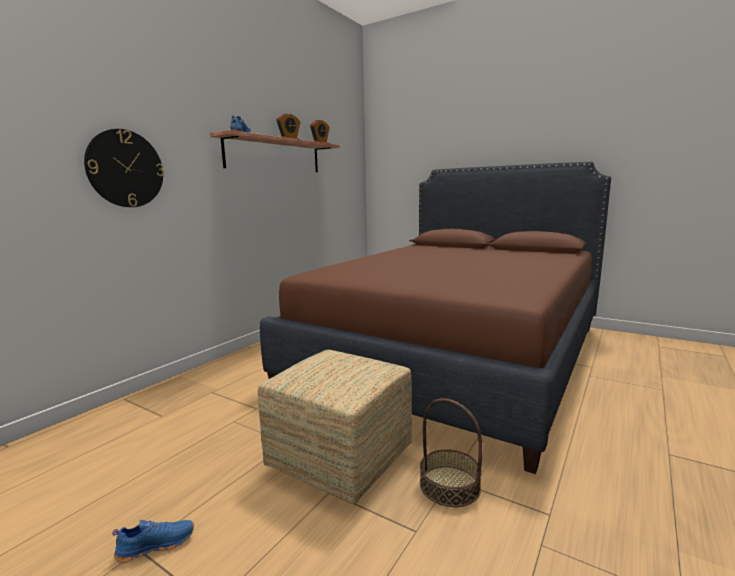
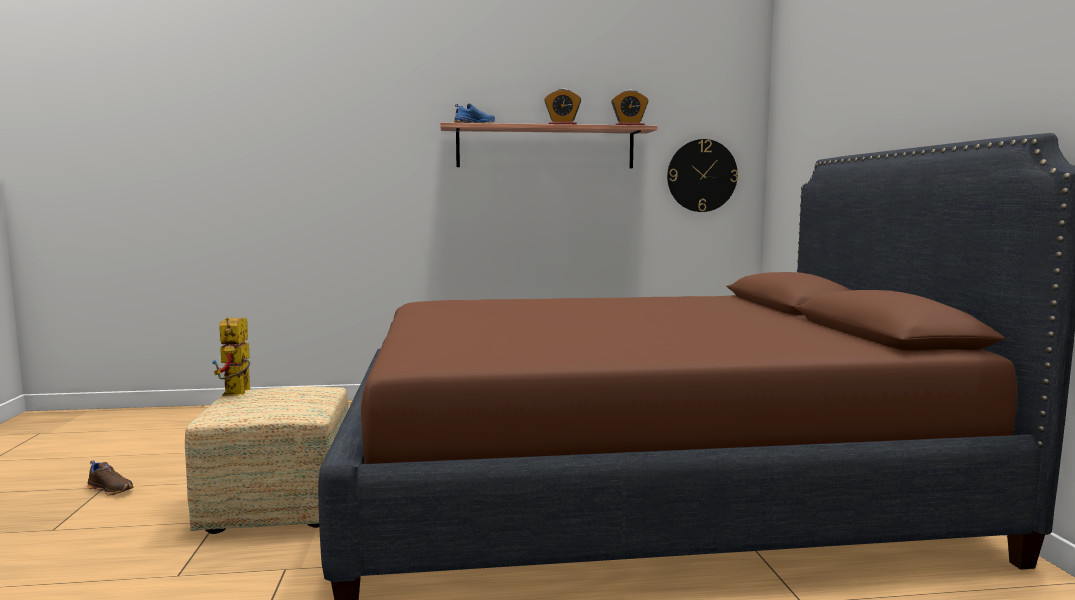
camera: 50 degrees right, 5 degrees down
wall clock [84,129,164,207] -> wall clock moved to [667,139,738,212]
blue shoe [112,520,194,563] -> brown shoe [87,460,133,496]
basket [420,398,483,507] -> none
none -> toy robot [212,317,250,396]

